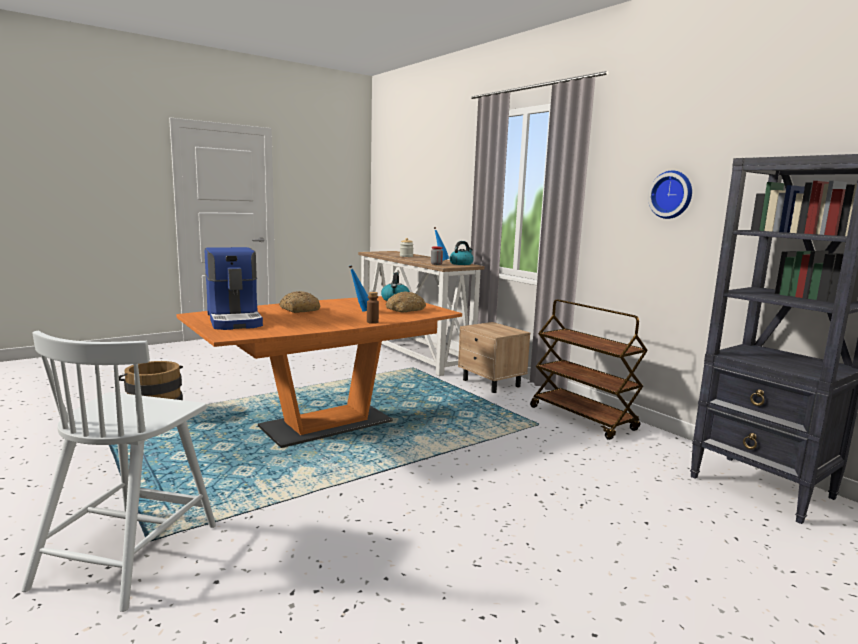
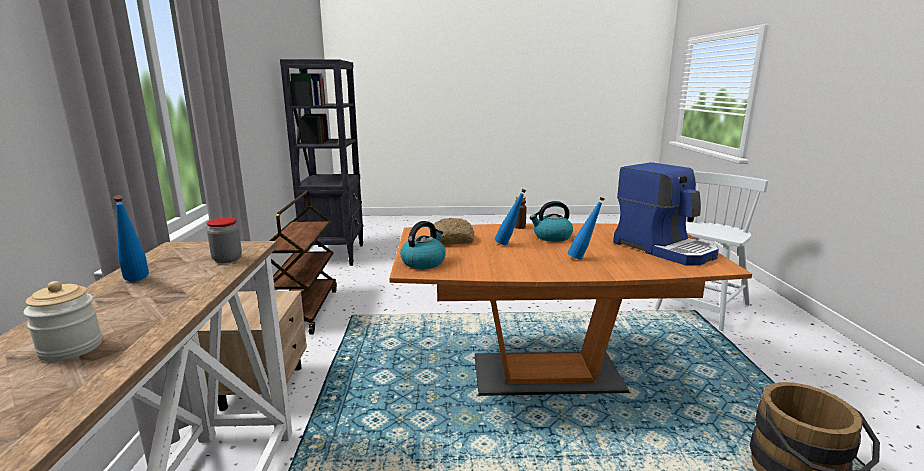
camera: 145 degrees left, 5 degrees up
coffee machine [205,247,263,330] -> coffee machine turned 135 degrees clockwise [613,162,719,266]
bread [279,291,321,313] -> blue bottle [568,197,604,260]
kettle [450,241,474,265] -> kettle moved to [530,201,573,242]
wall clock [648,170,692,219] -> none

